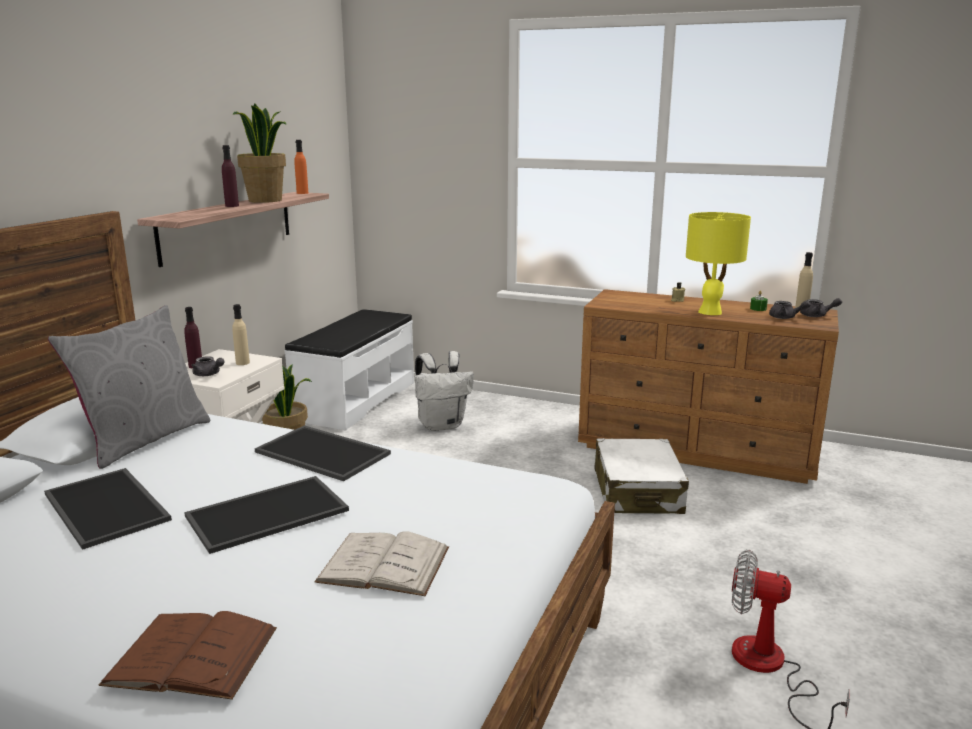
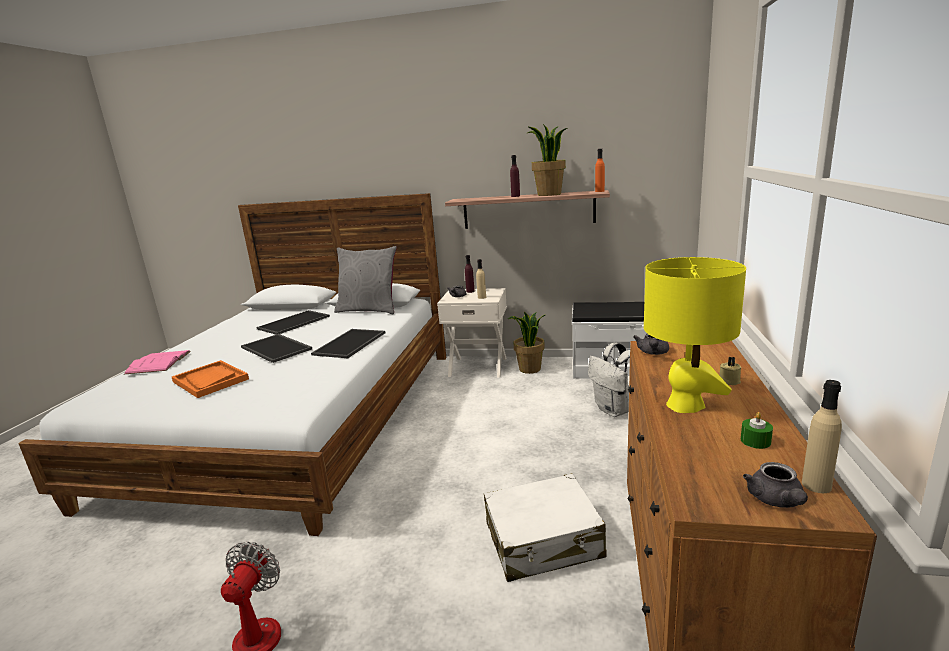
camera: 80 degrees right, 0 degrees up
brown book [99,611,277,700] -> pink book [124,350,191,374]
white book [314,531,449,596] -> orange tray [172,360,249,398]
grey teapot [769,301,810,319] -> grey teapot moved to [633,333,669,355]

